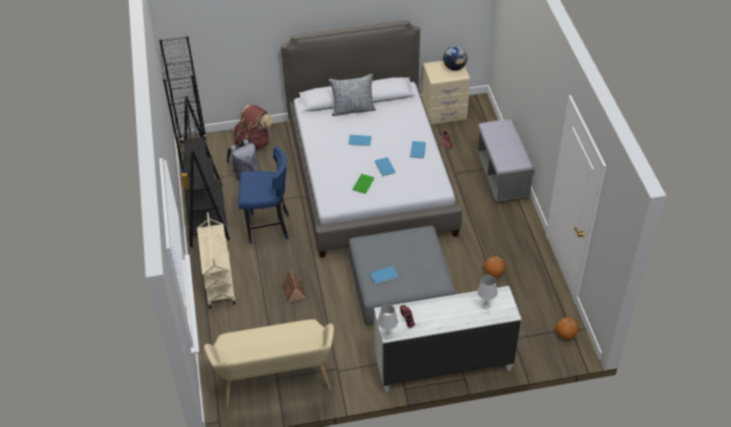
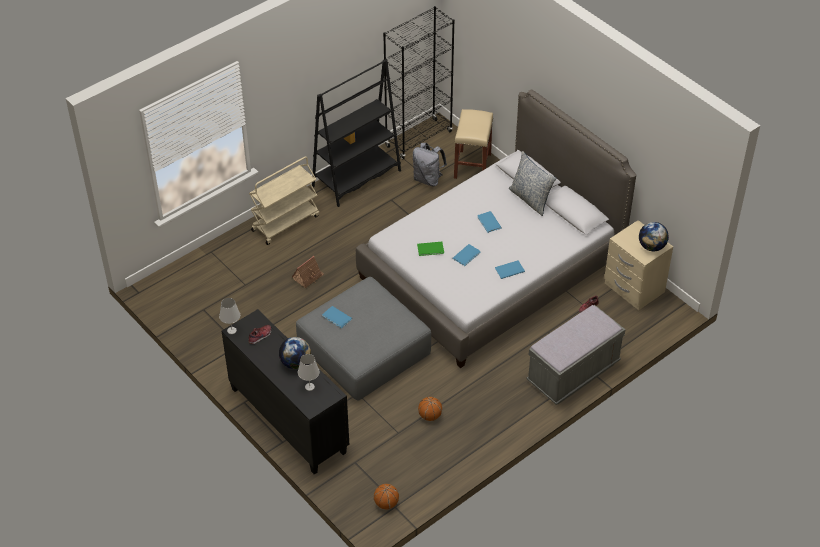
camera: 60 degrees right, 0 degrees up
beige bench [204,319,334,408] -> none
brown backpack [234,104,273,150] -> beige stool [454,109,493,179]
blue stool [238,146,289,244] -> none
white dresser [374,286,522,392] -> black dresser [221,309,349,474]
none -> globe [279,337,311,369]

